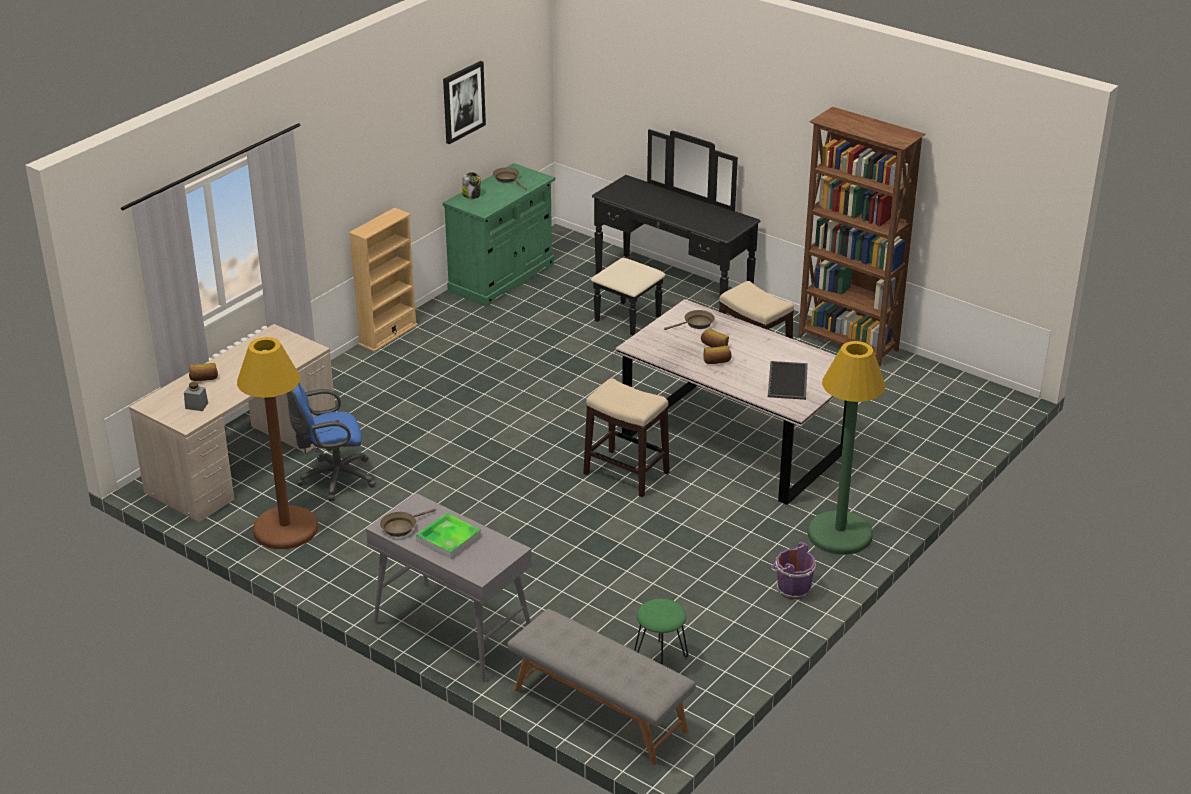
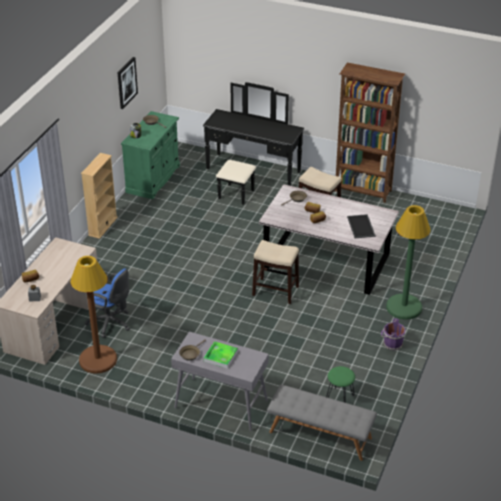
camera: 15 degrees left, 5 degrees up
blue office chair [286,383,376,501] -> blue office chair turned 120 degrees counterclockwise [85,269,130,338]

